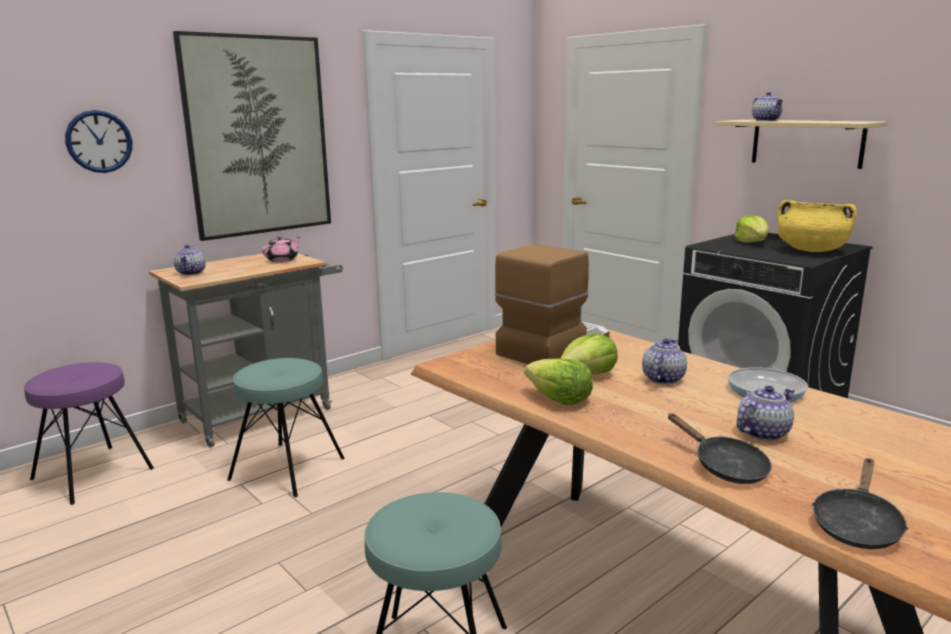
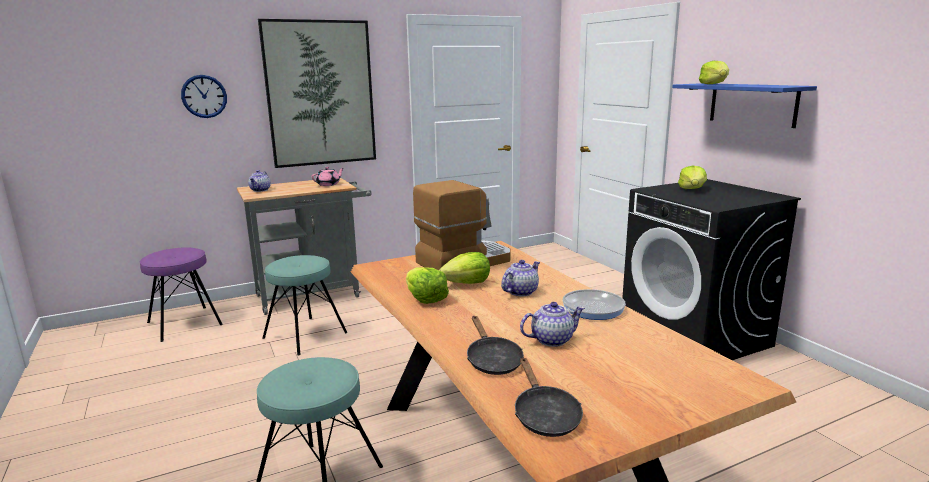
camera: 15 degrees right, 0 degrees up
beige shelf [716,120,887,169] -> blue shelf [672,83,817,128]
teapot [752,92,784,121] -> lettuce [699,61,729,84]
yellow cooking pot [777,200,857,252] -> none
black frying pan [812,458,908,549] -> black frying pan turned 60 degrees counterclockwise [515,357,583,437]

